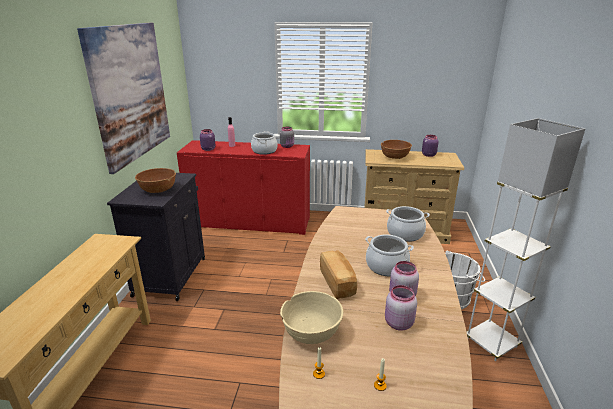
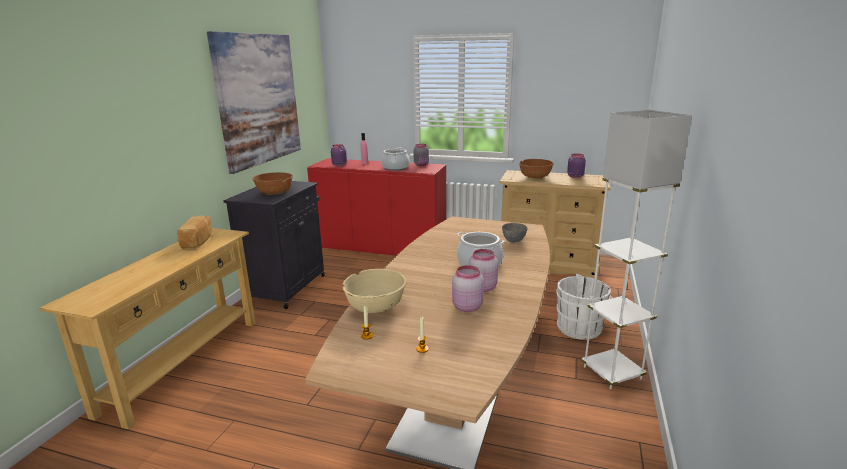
camera: 10 degrees right, 5 degrees down
bread [320,250,357,299] -> bread moved to [177,216,212,249]
cooking pot [386,206,430,242] -> grey bowl [502,223,527,242]

